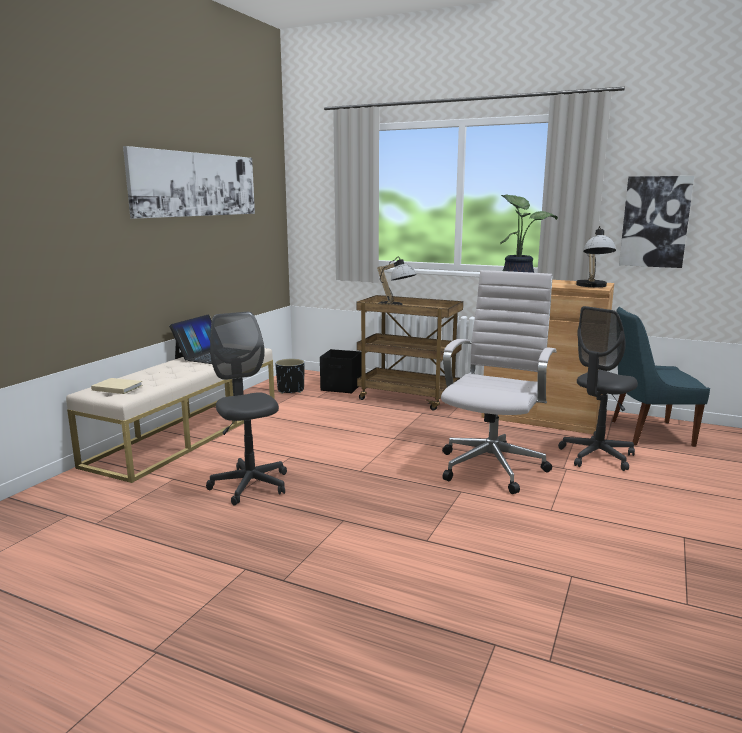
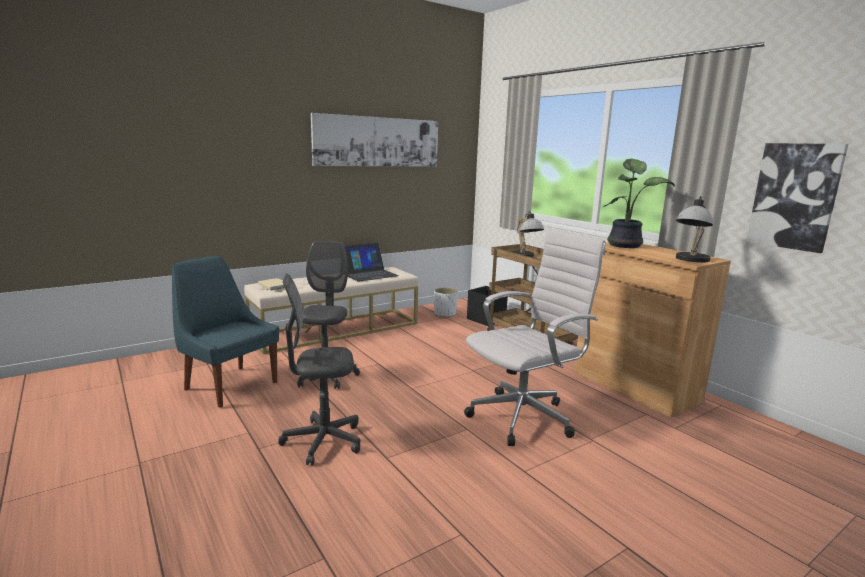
camera: 30 degrees right, 0 degrees up
black planter [275,359,305,394] -> white planter [434,287,458,317]
grey office chair [558,306,638,471] -> grey office chair moved to [278,273,360,466]
blue chair [612,307,710,447] -> blue chair moved to [172,256,279,407]

